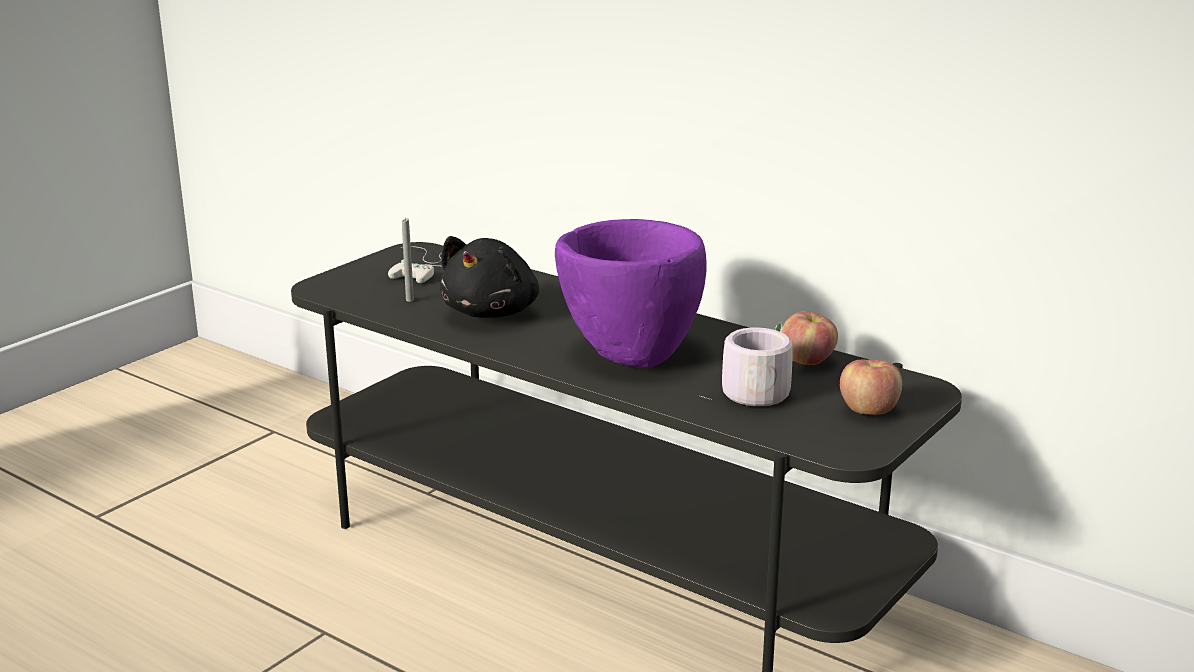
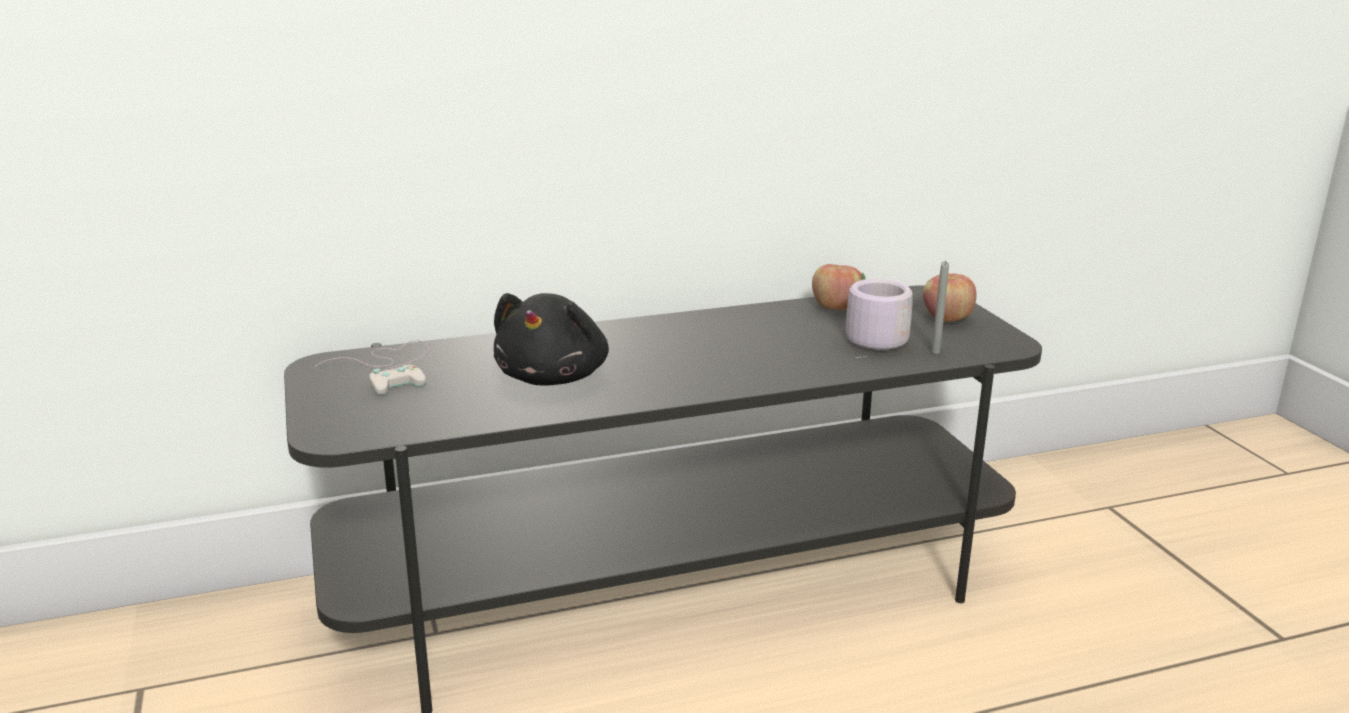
camera: 55 degrees left, 0 degrees up
grey candle [402,218,414,302] -> grey candle moved to [931,261,949,354]
black plush toy [440,236,539,318] -> black plush toy turned 45 degrees clockwise [494,293,609,386]
purple bowl [555,219,707,368] -> none

